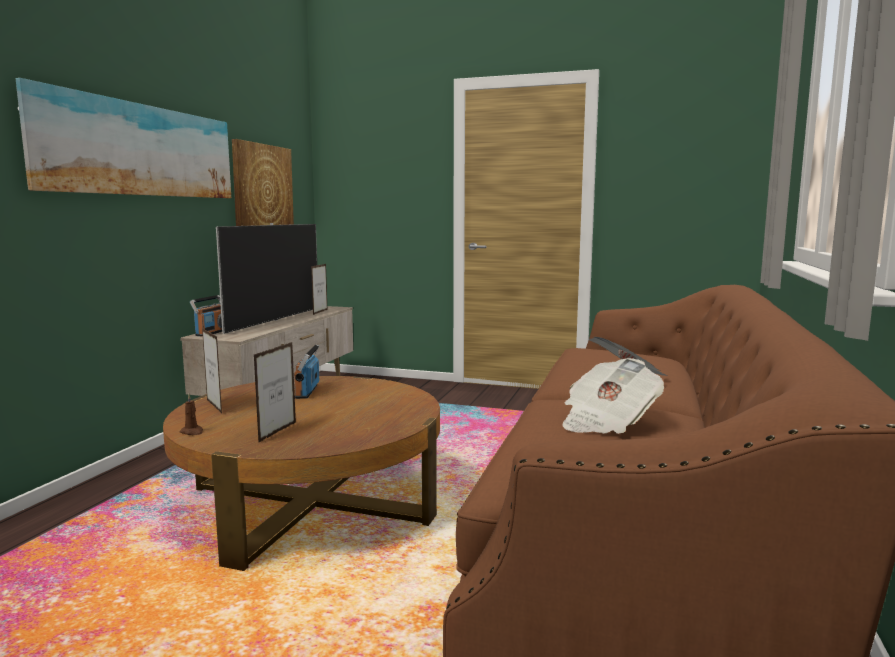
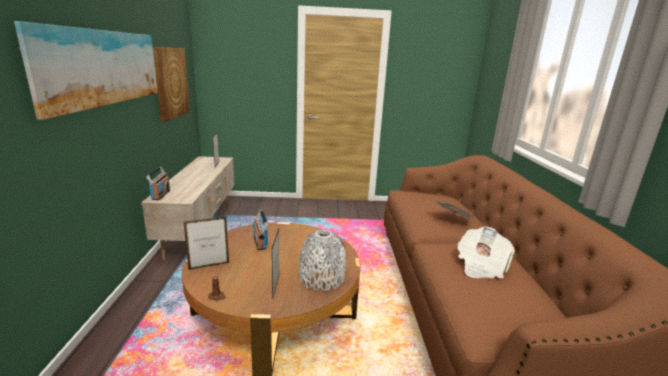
camera: 20 degrees left, 10 degrees up
picture frame [202,328,222,413] -> picture frame turned 60 degrees counterclockwise [183,216,229,270]
television [216,223,317,334] -> none
none -> grey vase [299,230,346,291]

